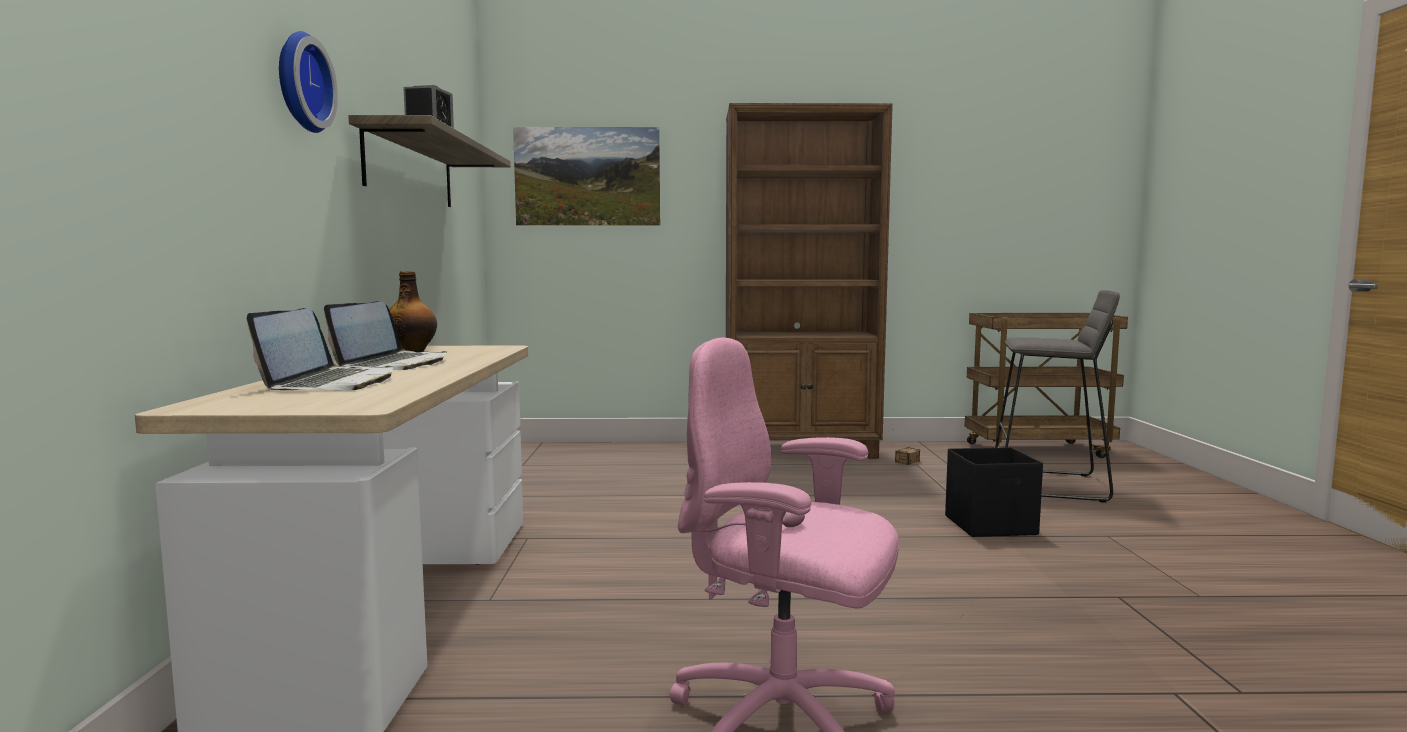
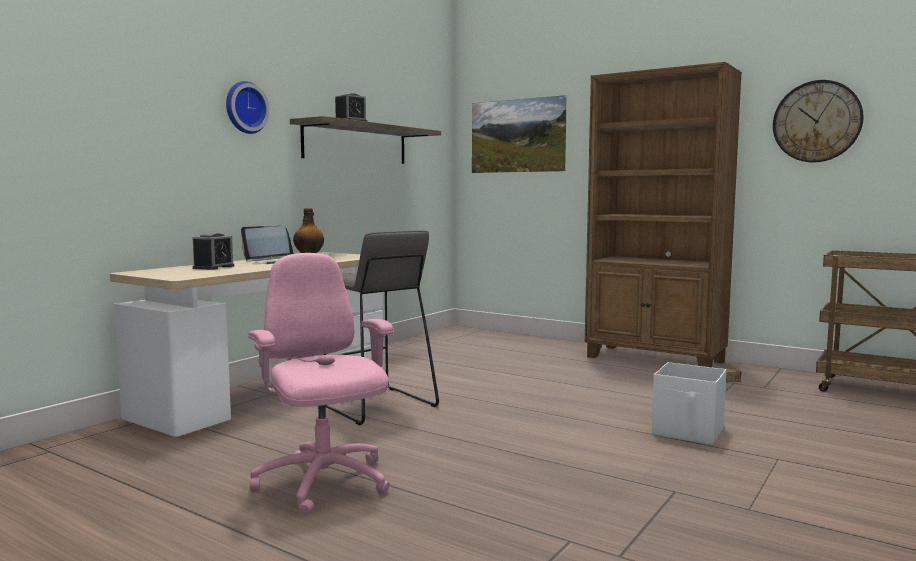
camera: 35 degrees right, 0 degrees up
laptop [247,308,393,391] -> alarm clock [193,233,234,270]
black storage box [945,447,1043,537] -> white storage box [652,362,727,445]
grey stool [995,290,1120,503] -> grey stool moved to [323,230,439,425]
none -> wall clock [773,80,864,163]

